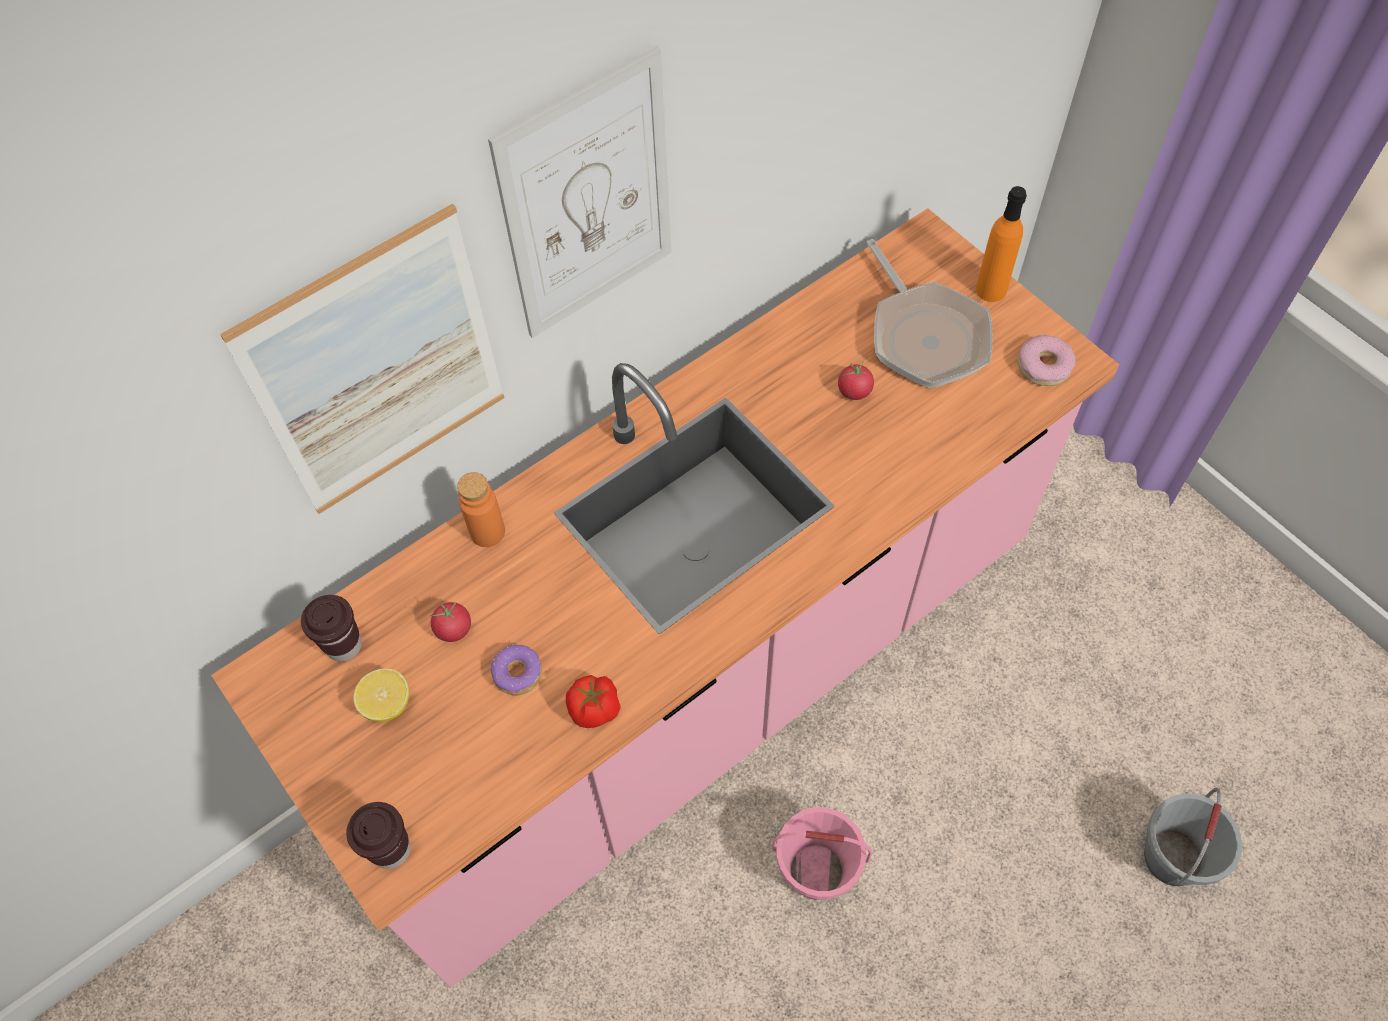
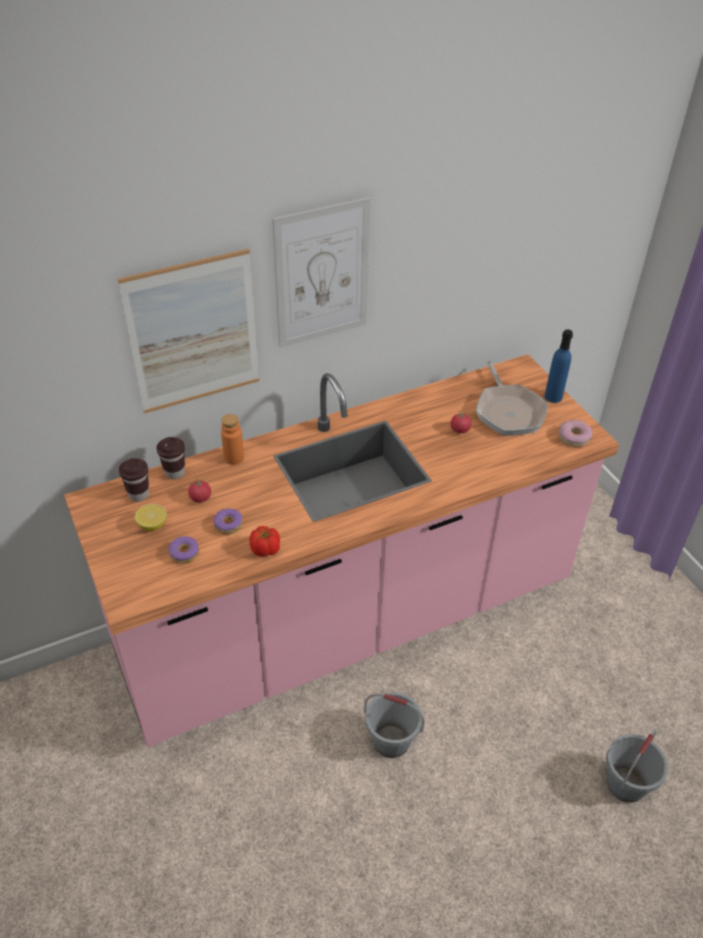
camera: 10 degrees right, 15 degrees down
brown cup [346,802,410,869] -> brown cup moved to [156,437,185,479]
pink bucket [772,807,872,900] -> grey bucket [364,692,425,758]
orange bottle [976,186,1027,302] -> blue bottle [545,329,573,403]
none -> donut [168,536,199,564]

